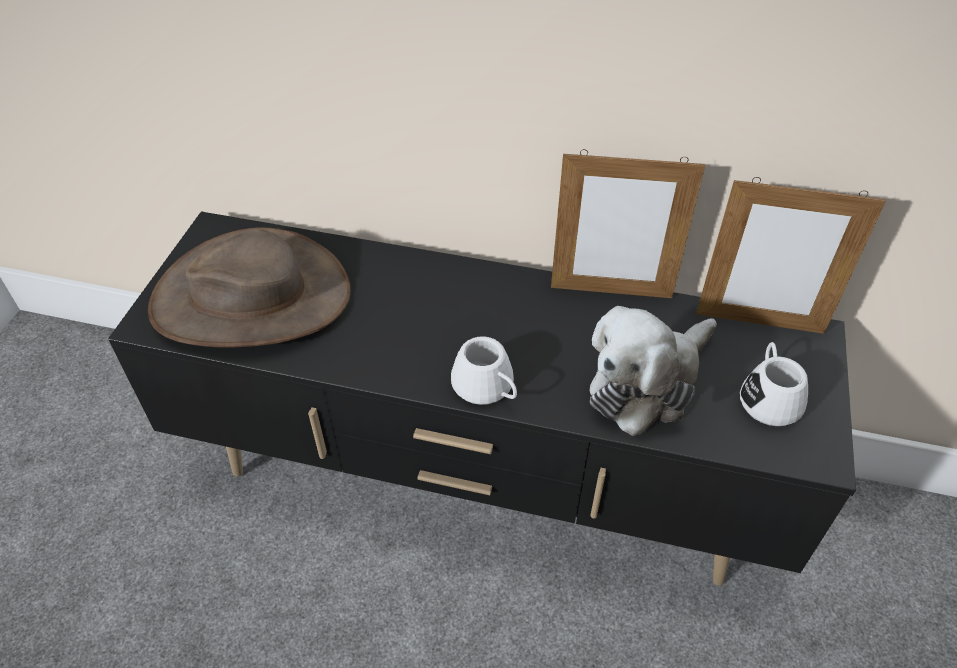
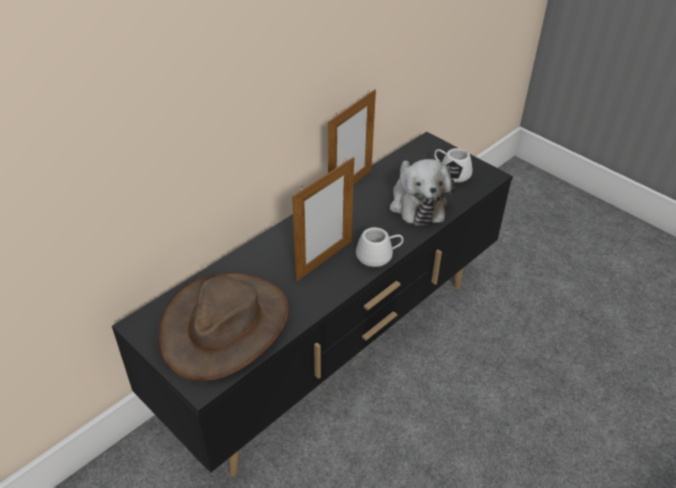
camera: 60 degrees left, 5 degrees down
picture frame [696,177,886,334] -> picture frame moved to [292,157,354,282]

